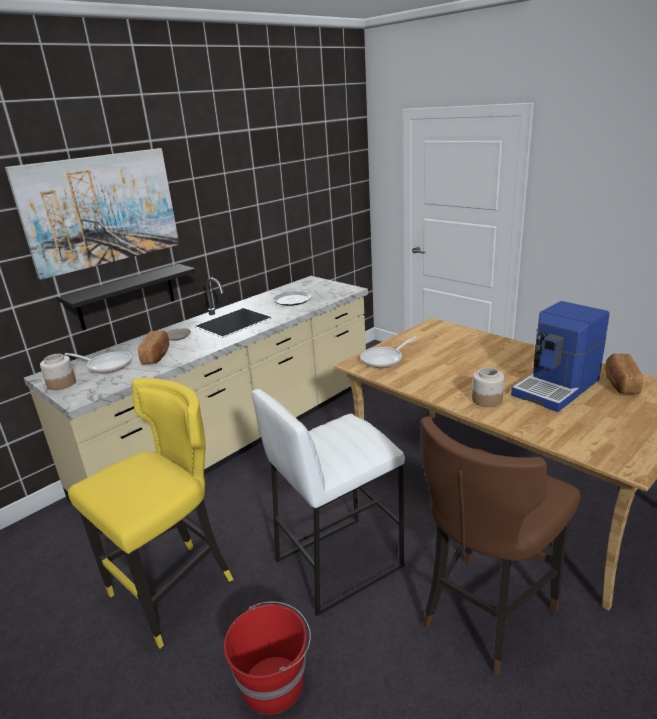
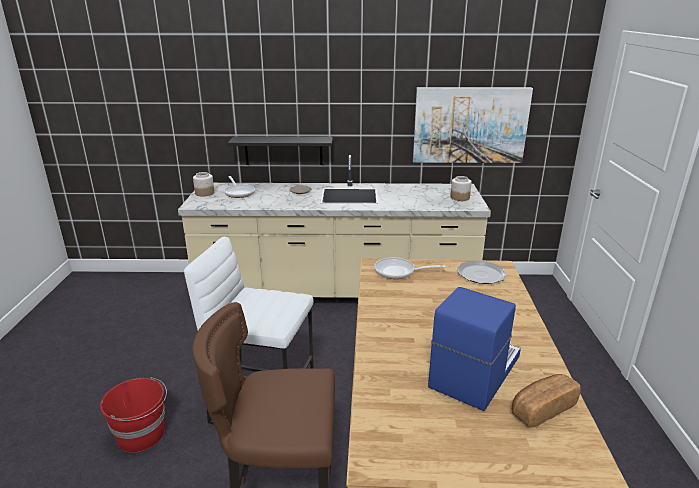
camera: 45 degrees right, 0 degrees up
picture [5,148,179,280] -> picture moved to [413,87,533,163]
yellow stool [68,378,233,648] -> none
bread [138,330,169,364] -> none
plate [272,291,312,306] -> plate moved to [457,261,507,284]
jar [472,367,504,407] -> jar moved to [450,176,472,201]
coffee machine [511,301,610,412] -> coffee machine turned 120 degrees clockwise [428,287,521,411]

